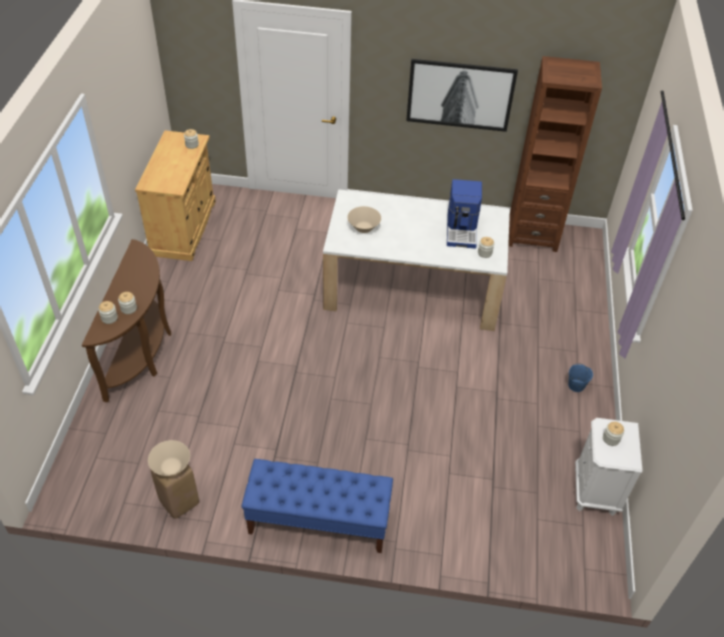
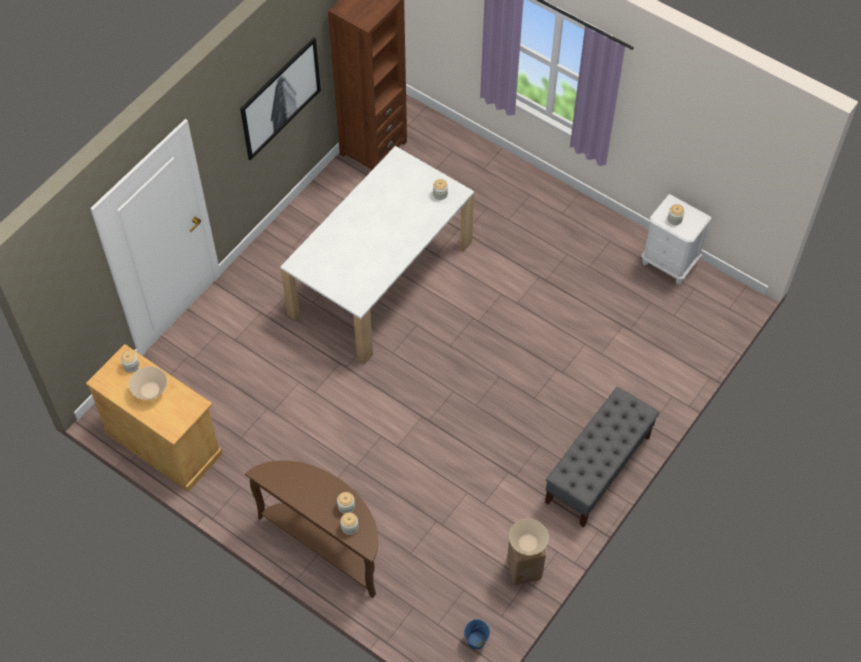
camera: 60 degrees left, 10 degrees up
blue bench [241,459,393,553] -> grey bench [545,387,659,528]
beige bowl [347,206,381,233] -> beige bowl moved to [129,366,167,400]
coffee machine [447,179,482,249] -> none
blue bucket [568,363,593,392] -> blue bucket moved to [464,619,490,650]

